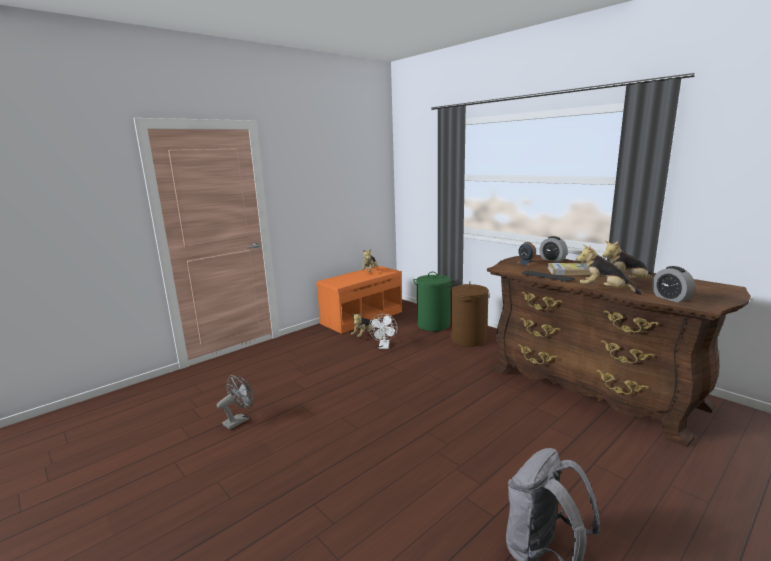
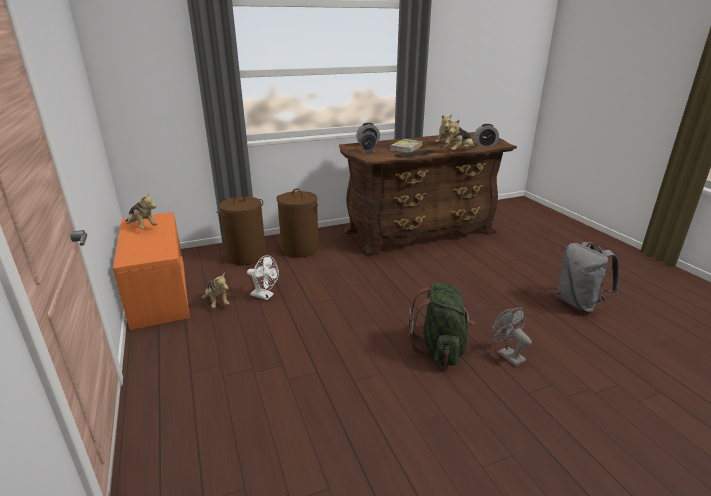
camera: 70 degrees left, 10 degrees up
grey fan [217,375,254,430] -> grey fan moved to [492,308,532,366]
green laundry basket [413,271,454,331] -> brown laundry basket [217,194,266,265]
none -> green backpack [408,283,475,366]

